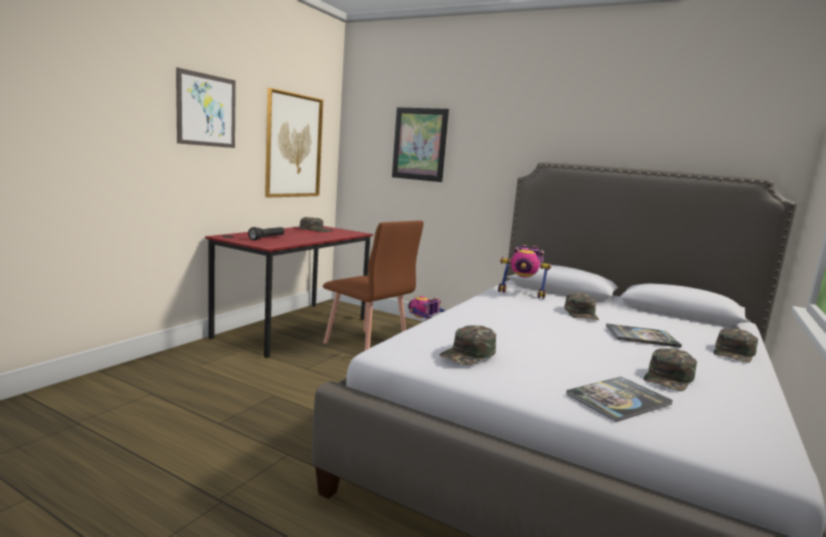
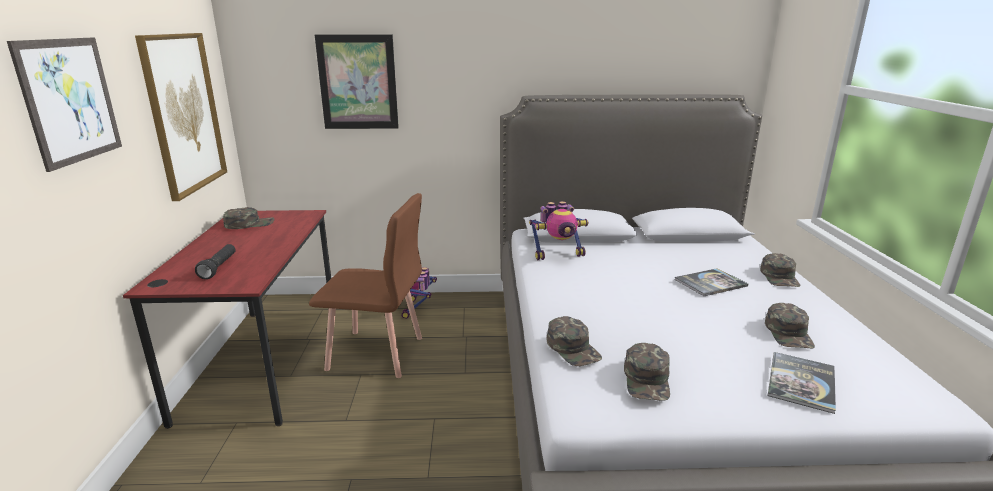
camera: 30 degrees left, 10 degrees up
green cap [564,293,599,320] -> green cap moved to [547,316,602,366]

